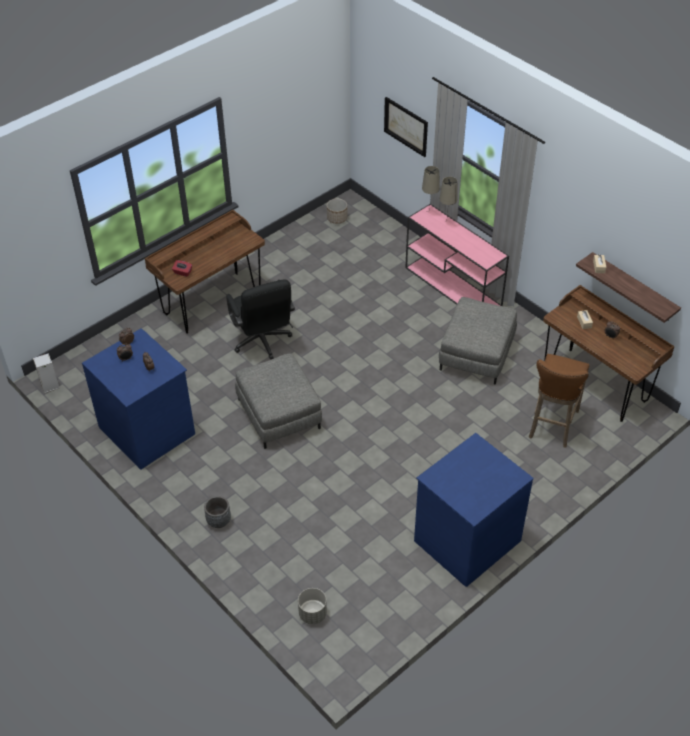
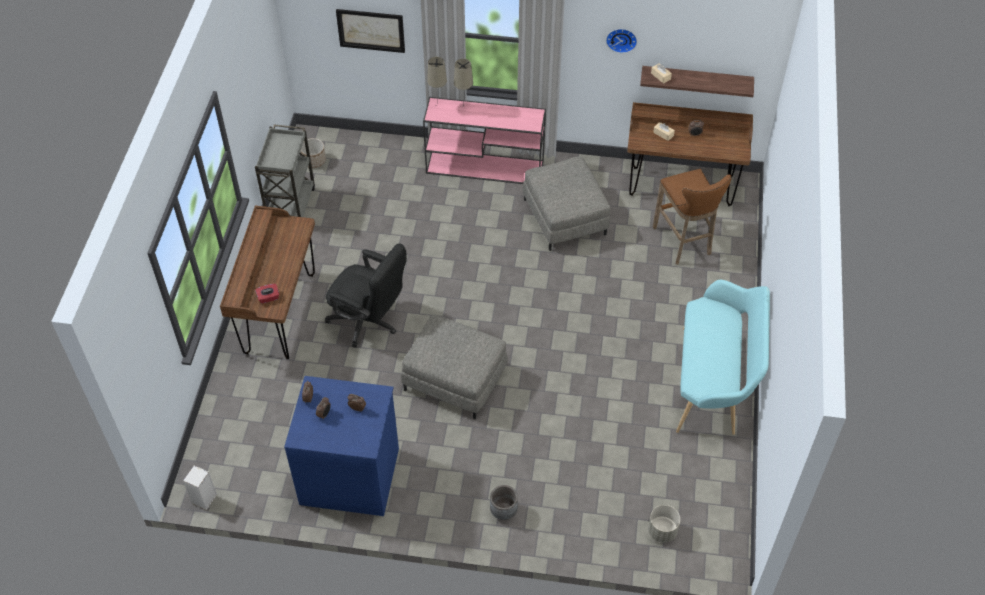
camera: 40 degrees left, 5 degrees up
blue dresser [414,433,534,587] -> turquoise bench [676,280,770,435]
none -> grey cart [255,125,315,217]
none -> wall clock [606,29,637,53]

